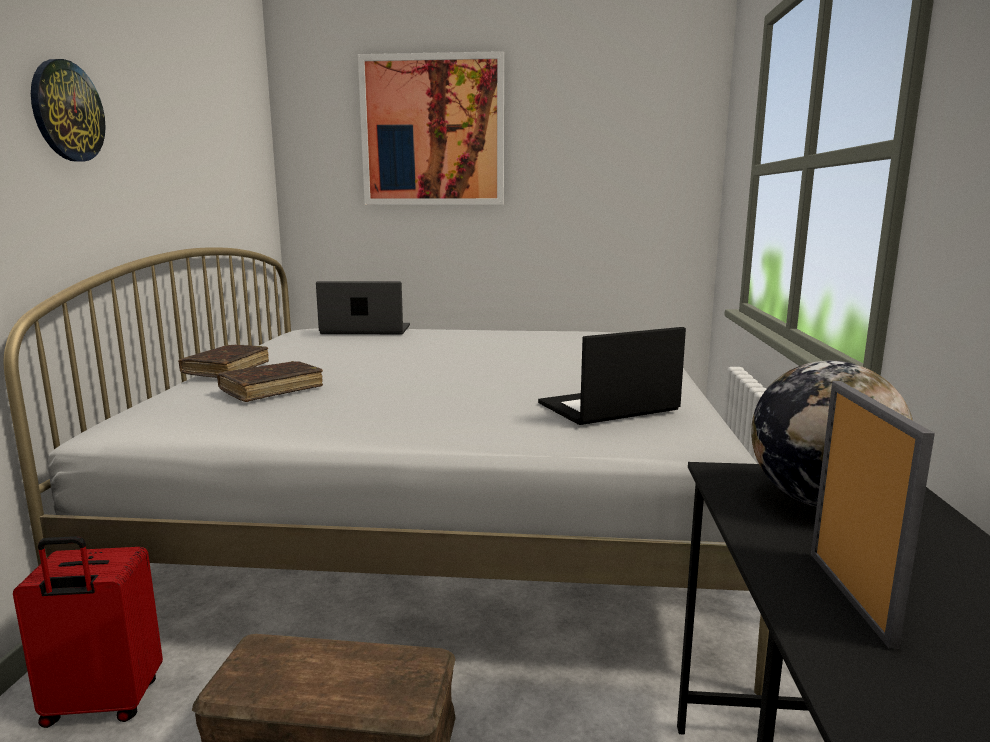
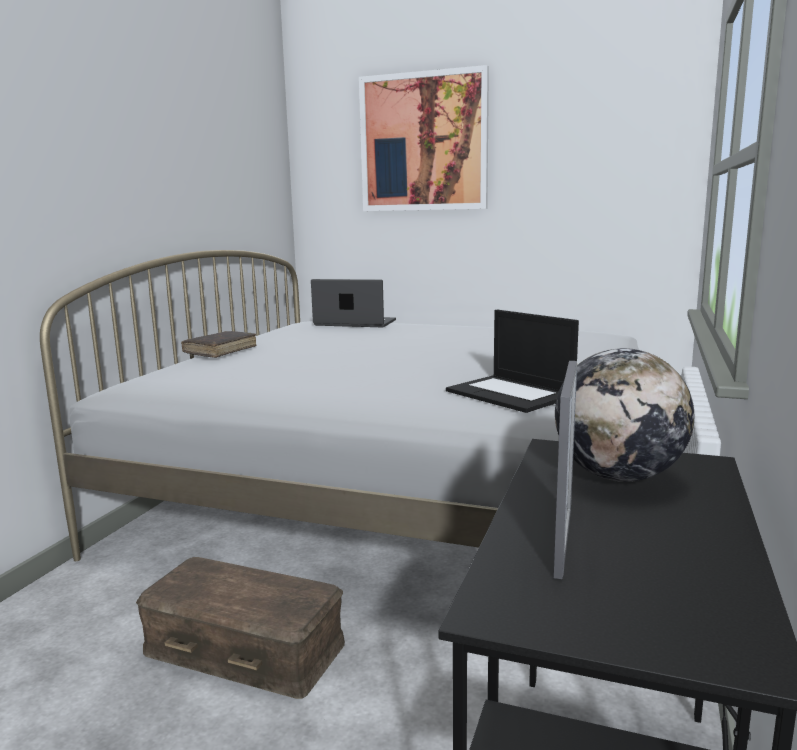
camera: 15 degrees right, 0 degrees up
red suitcase [13,536,163,728] -> none
wall clock [31,59,106,162] -> none
brown book [217,361,323,402] -> none
laptop [538,327,686,425] -> laptop turned 120 degrees counterclockwise [446,310,579,413]

